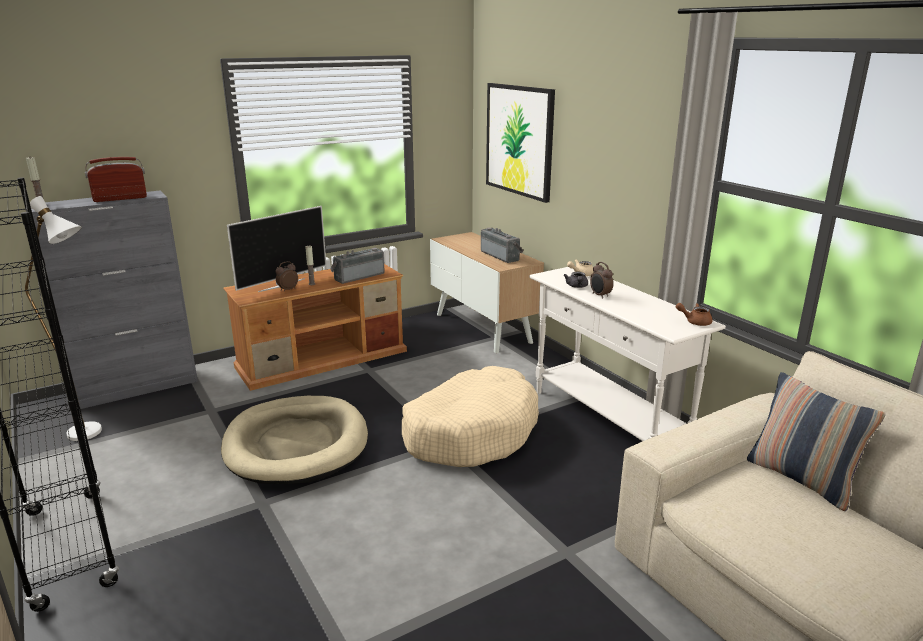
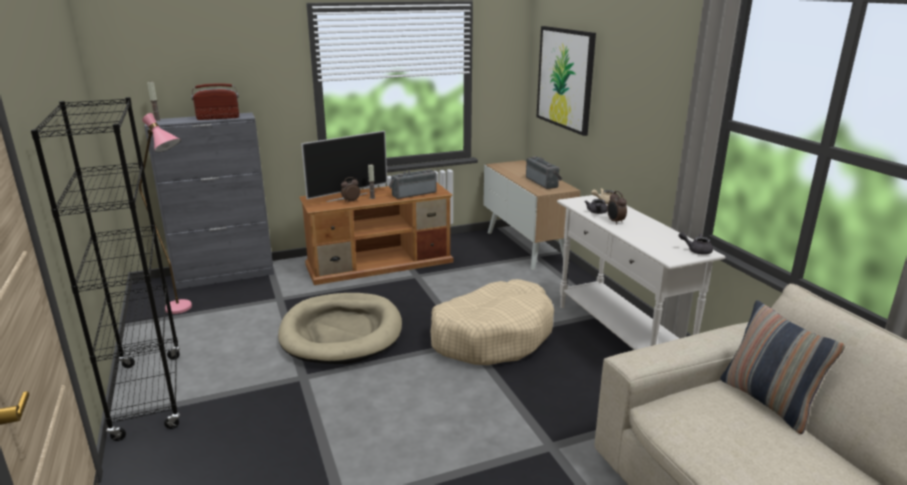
camera: 10 degrees right, 0 degrees up
white floor lamp [25,196,102,441] -> pink floor lamp [139,113,192,314]
brown teapot [676,303,712,326] -> grey teapot [679,232,713,255]

